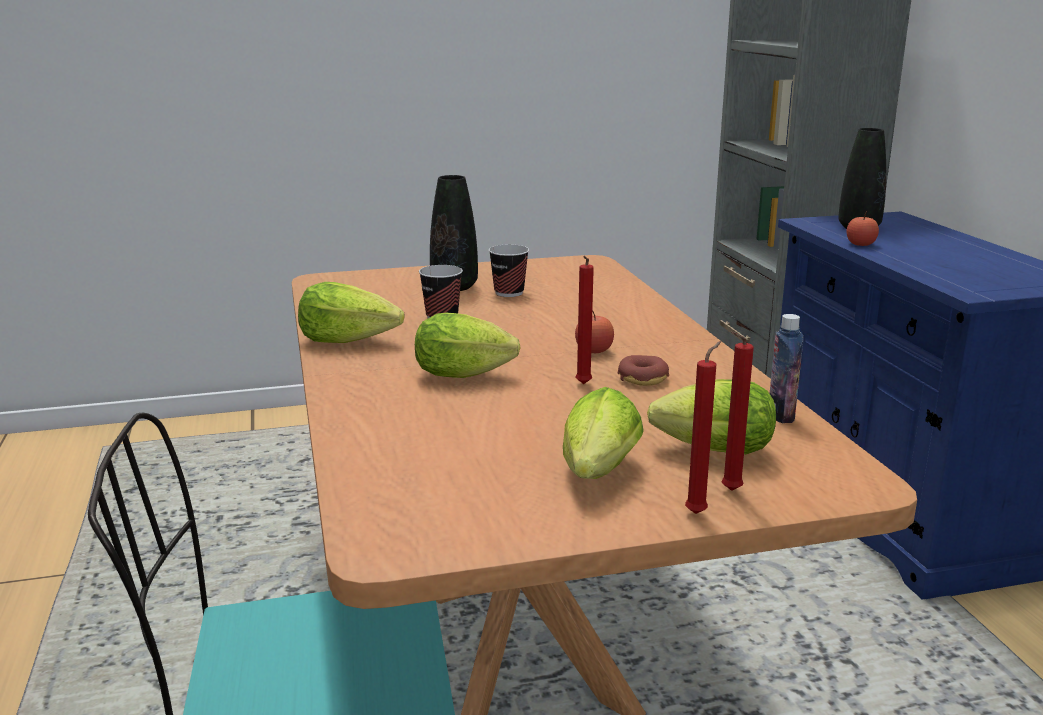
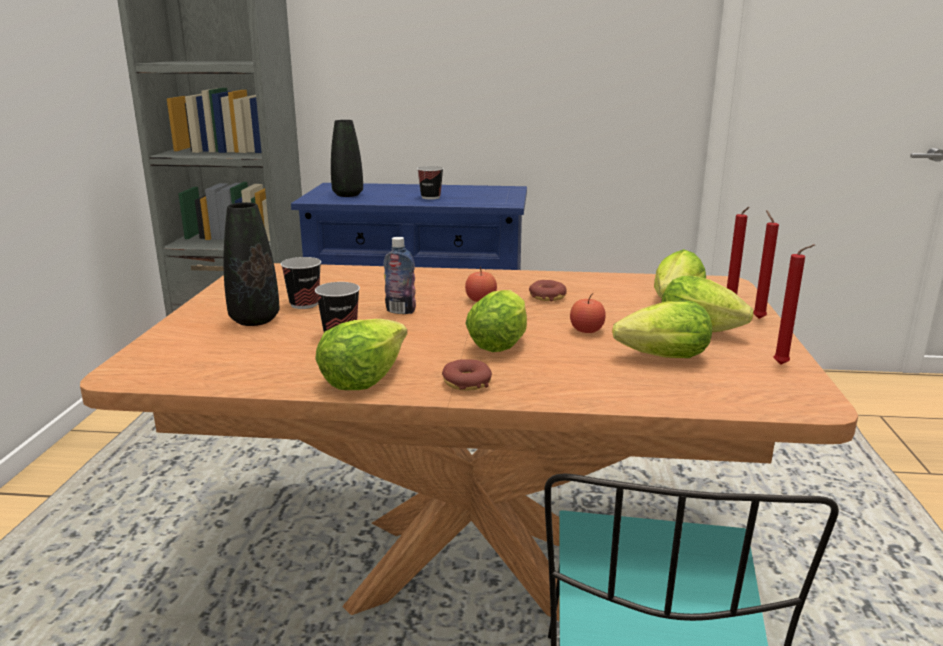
camera: 70 degrees left, 0 degrees up
red candle [575,256,594,384] -> red candle moved to [773,245,815,365]
bottle [770,314,804,423] -> bottle moved to [384,237,416,314]
apple [846,211,879,246] -> apple moved to [570,293,606,333]
none -> cup [417,166,444,200]
none -> donut [442,359,492,390]
none -> lettuce [612,300,712,358]

